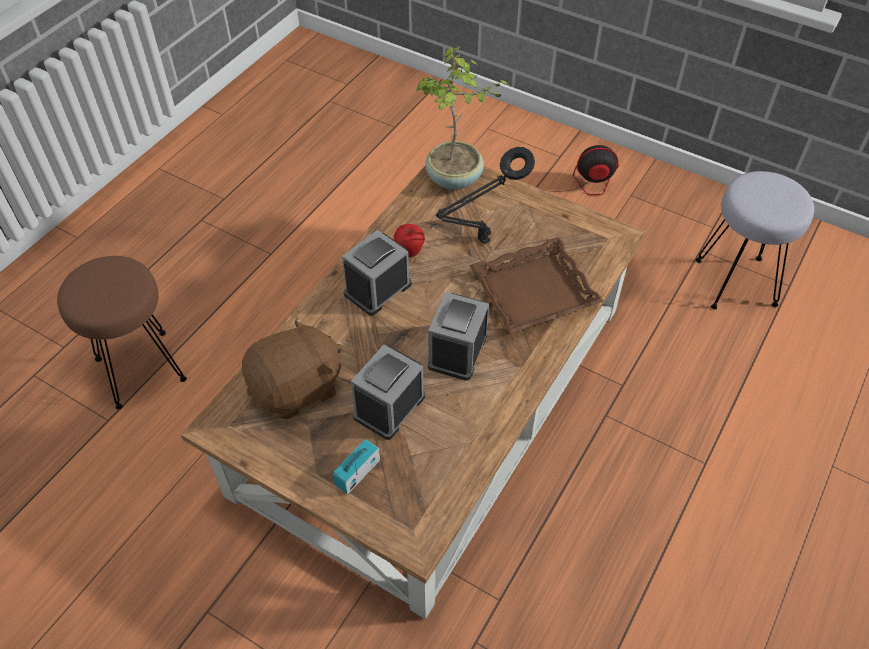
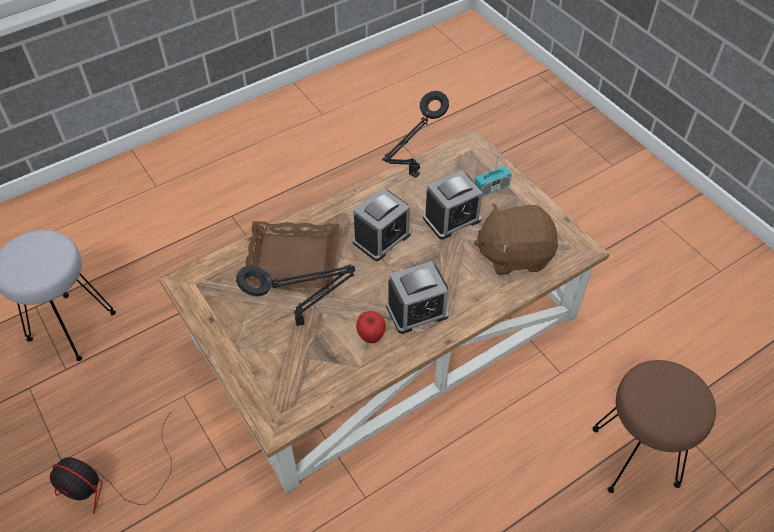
camera: 155 degrees left, 0 degrees up
potted plant [415,47,508,190] -> none
none -> black table lamp [382,91,449,178]

